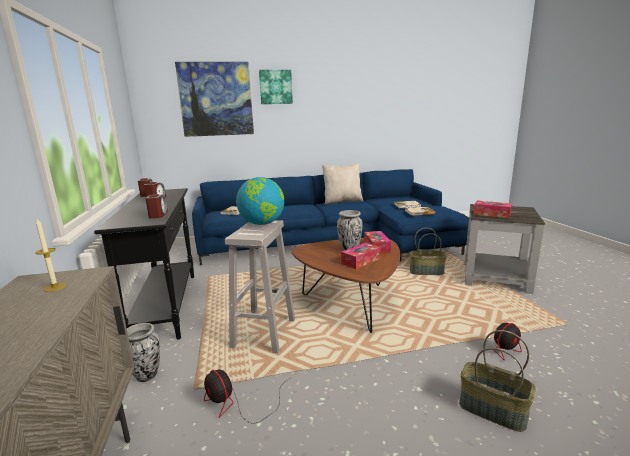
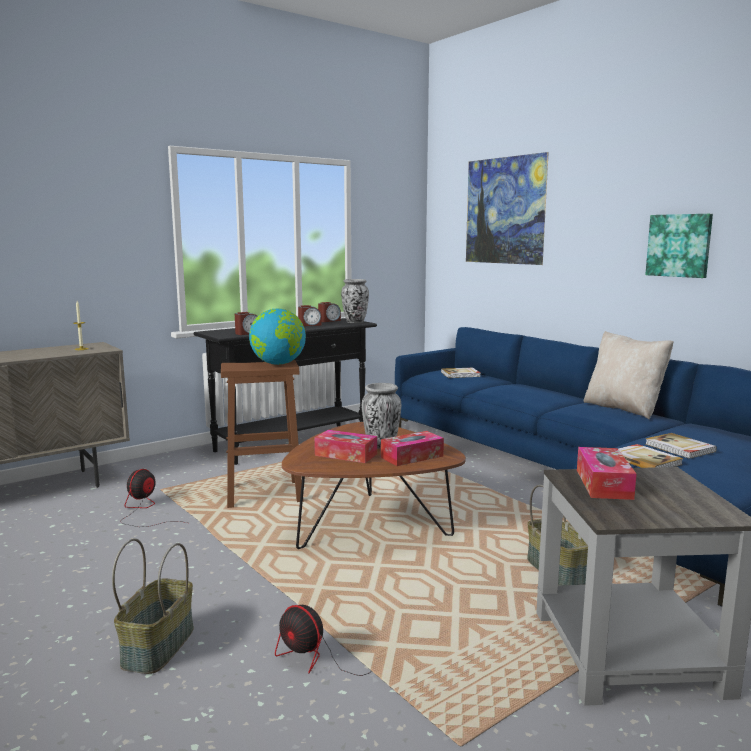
camera: 65 degrees right, 5 degrees down
vase [127,323,160,382] -> vase moved to [341,279,369,323]
white stool [225,220,295,353] -> brown stool [221,360,304,508]
picture [259,70,293,104] -> picture moved to [645,214,713,278]

